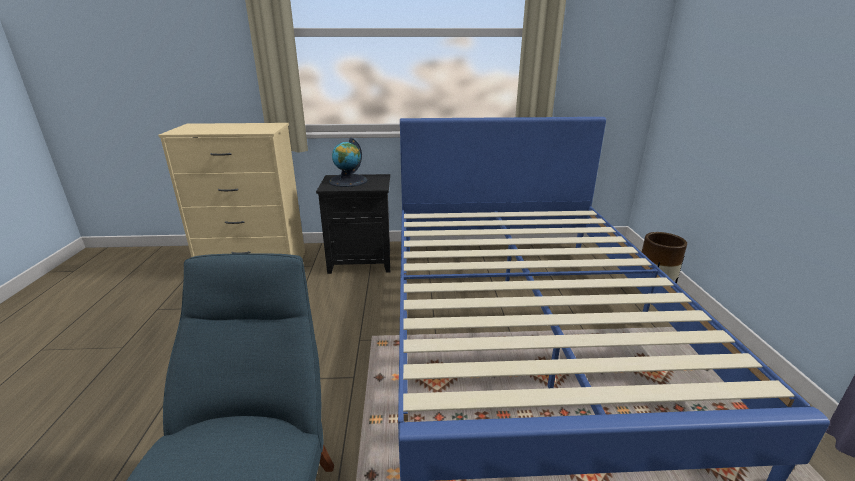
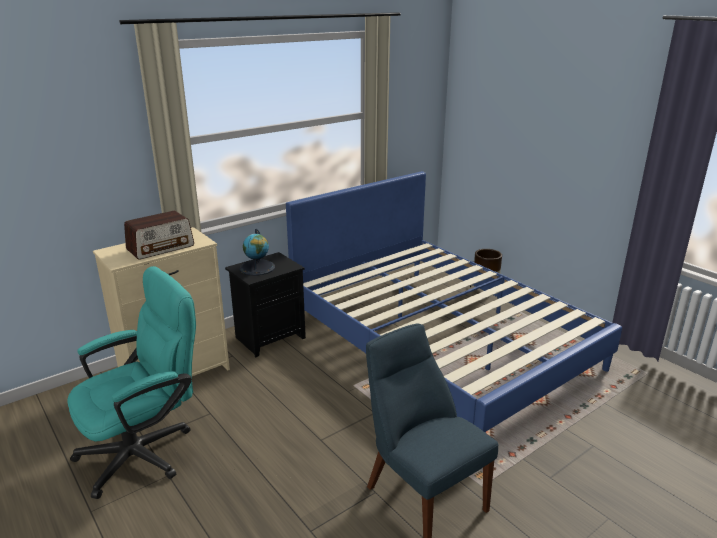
camera: 35 degrees left, 0 degrees up
none -> turquoise office chair [67,266,196,499]
none -> radio [124,211,194,260]

